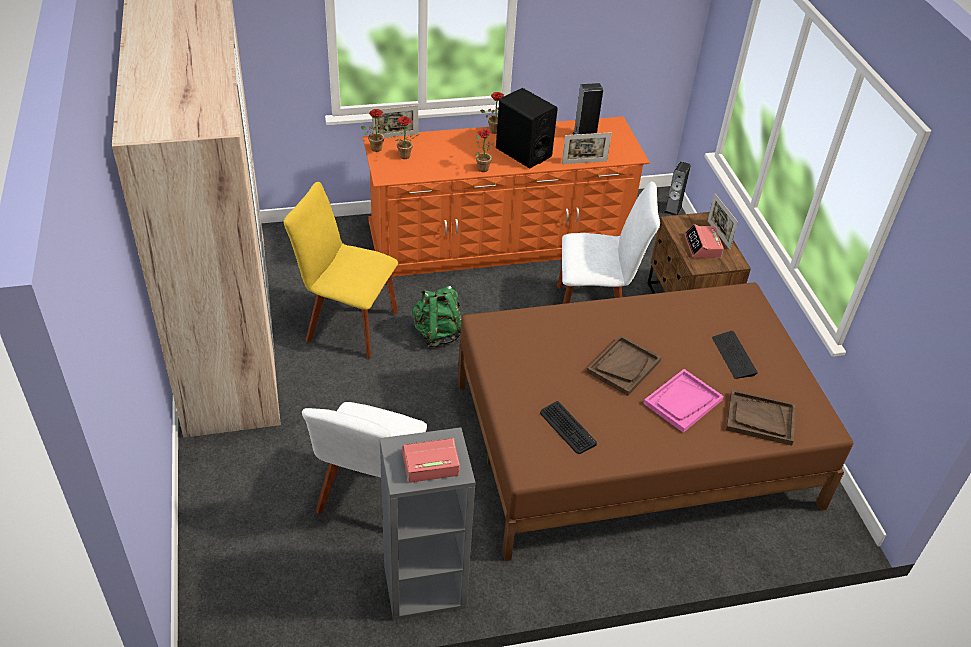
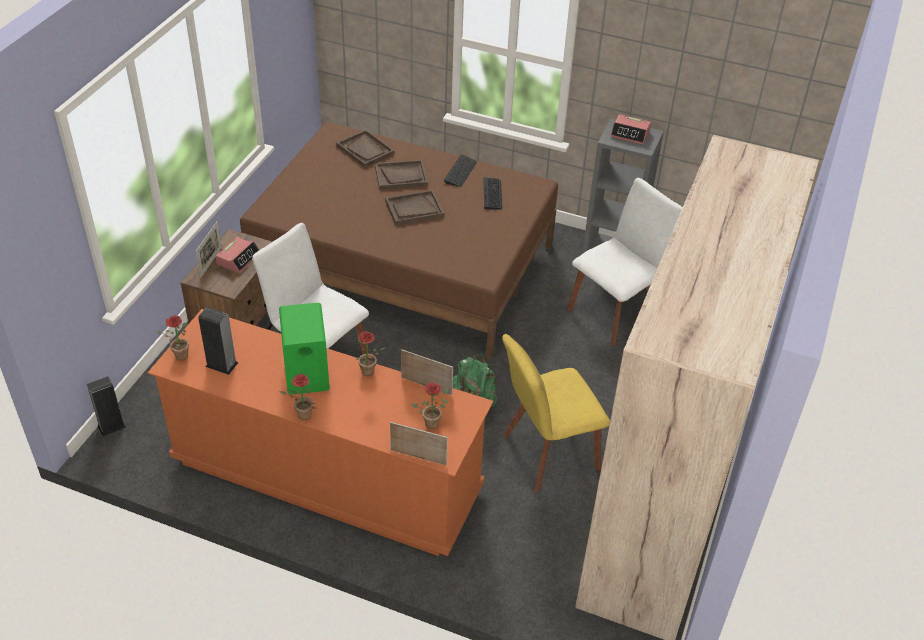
camera: 145 degrees left, 0 degrees up
yellow chair [284,182,398,358] -> yellow chair turned 105 degrees clockwise [502,334,610,493]
potted plant [361,109,392,152] -> potted plant moved to [155,315,189,361]
black speaker [496,88,558,168] -> green speaker [279,303,330,395]
picture frame [562,132,612,164] -> picture frame moved to [401,349,453,395]
pink tray [643,369,724,433] -> brown tray [375,160,428,190]
keyboard [712,331,758,379] -> keyboard moved to [444,154,477,187]

